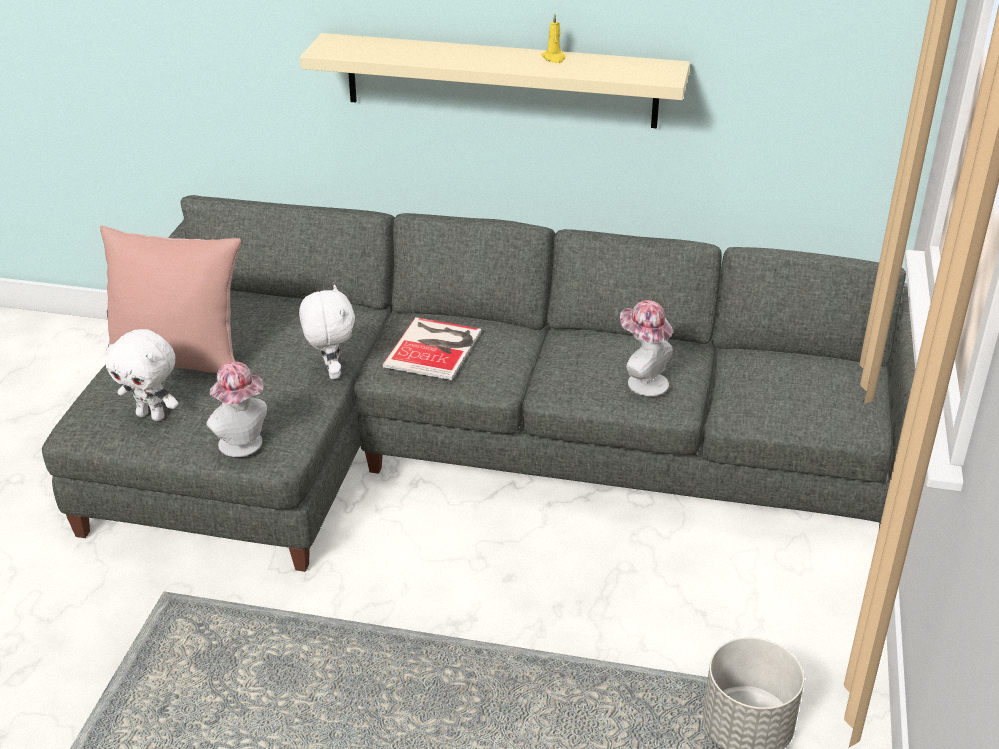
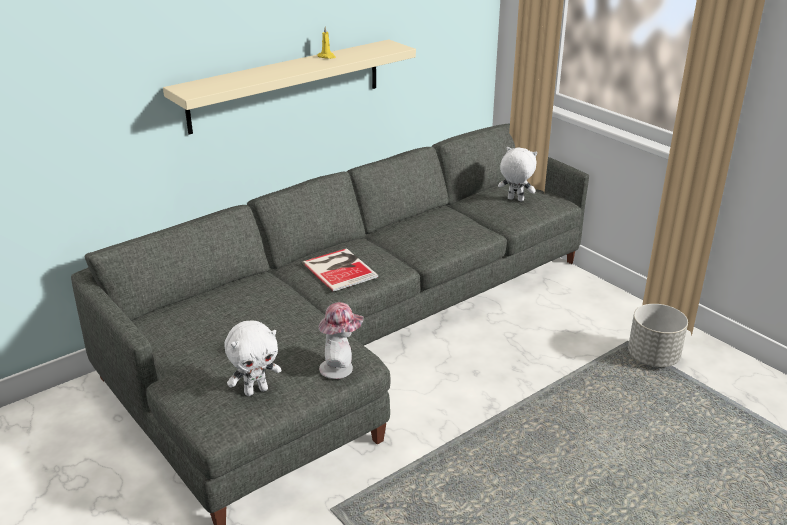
camera: 50 degrees left, 5 degrees down
pink pillow [100,225,241,373] -> none
white plush toy [299,284,355,379] -> white plush toy moved to [498,147,537,201]
hat [620,300,673,396] -> none

